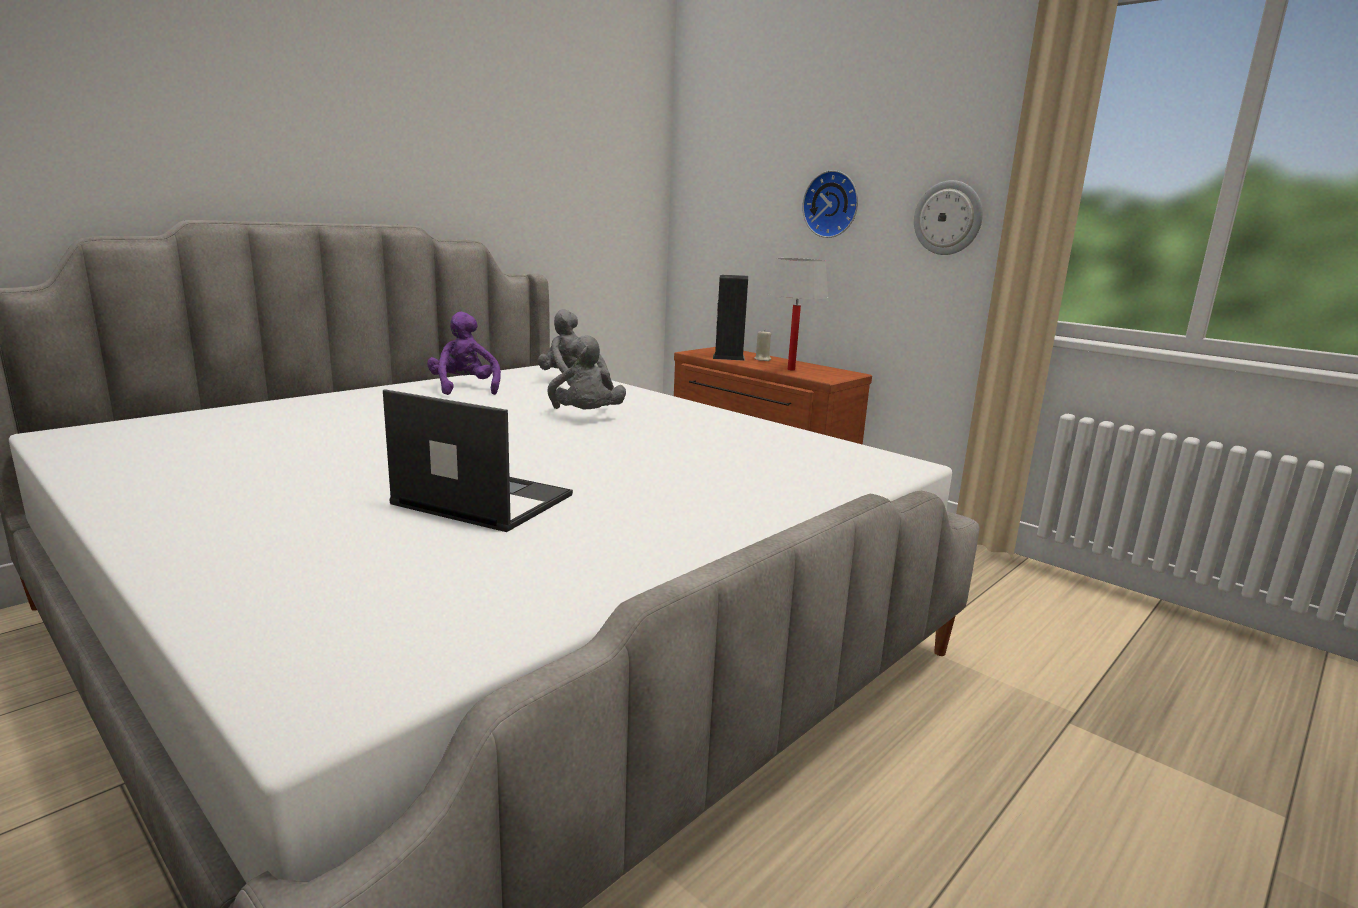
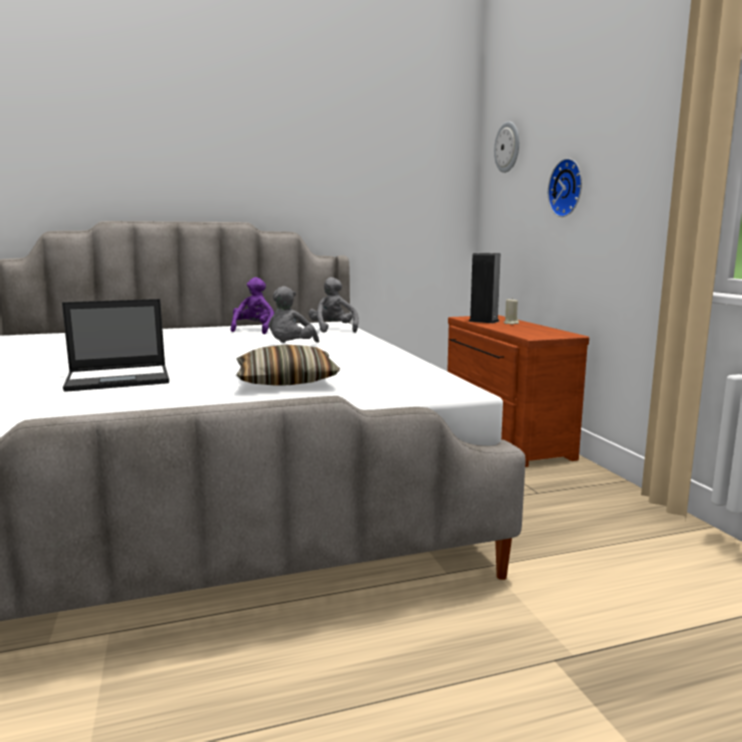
camera: 30 degrees right, 5 degrees down
laptop [383,389,573,532] -> laptop turned 105 degrees clockwise [62,299,169,392]
white table lamp [767,258,829,371] -> none
wall clock [914,180,983,255] -> wall clock moved to [494,121,519,173]
none -> pillow [236,345,340,385]

